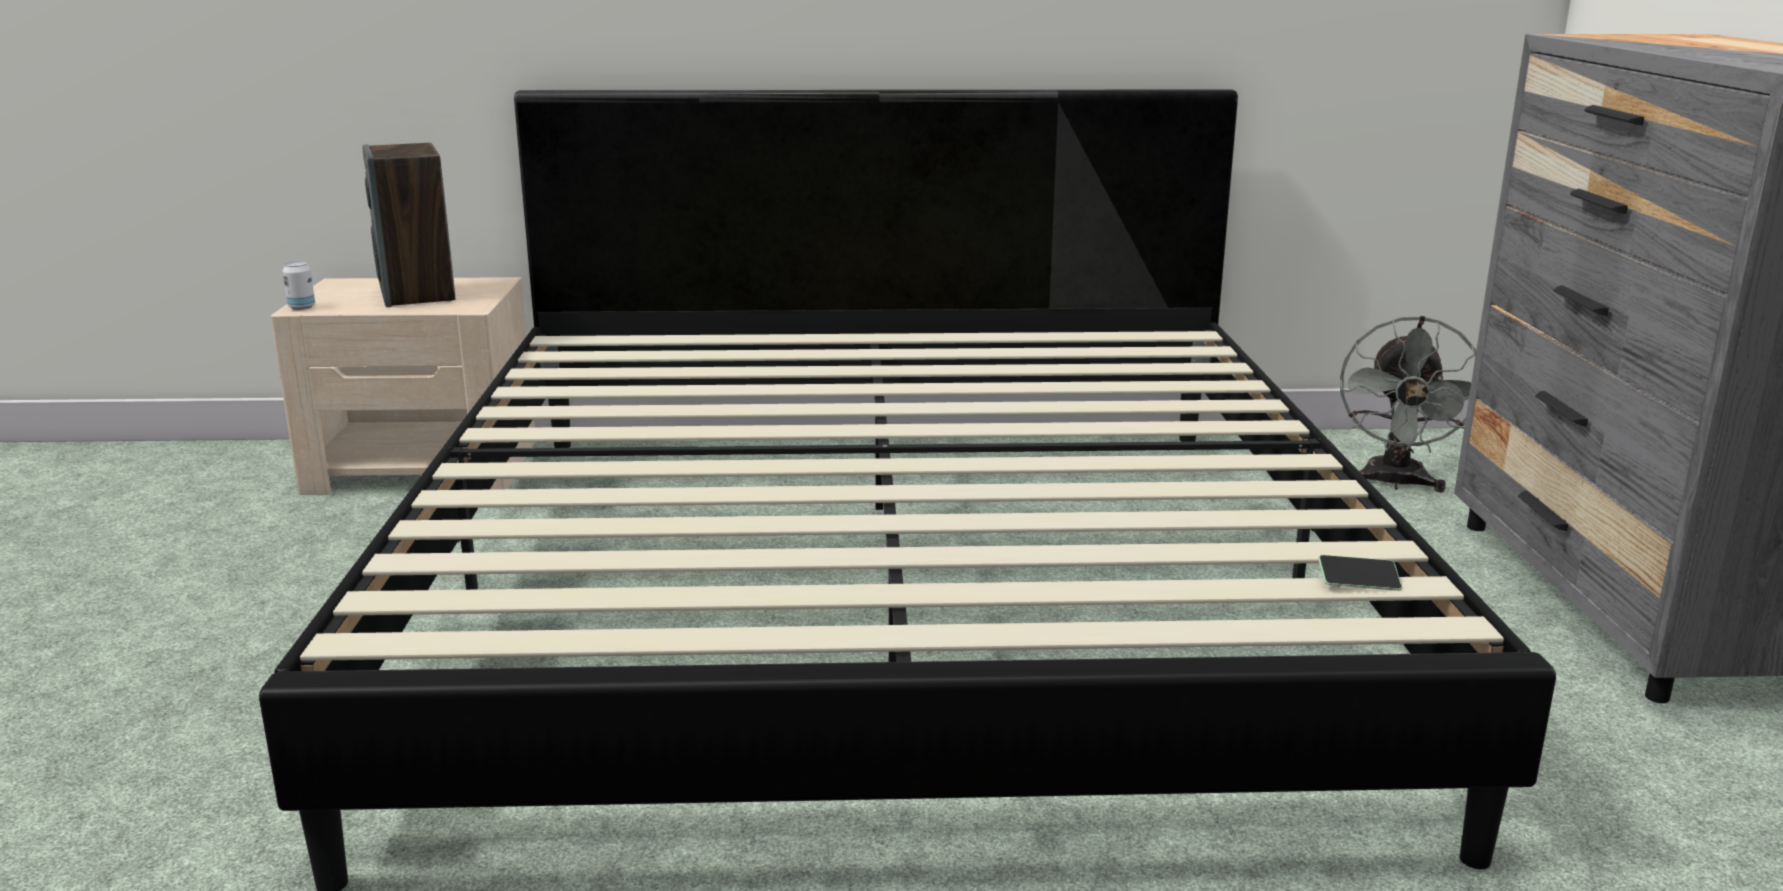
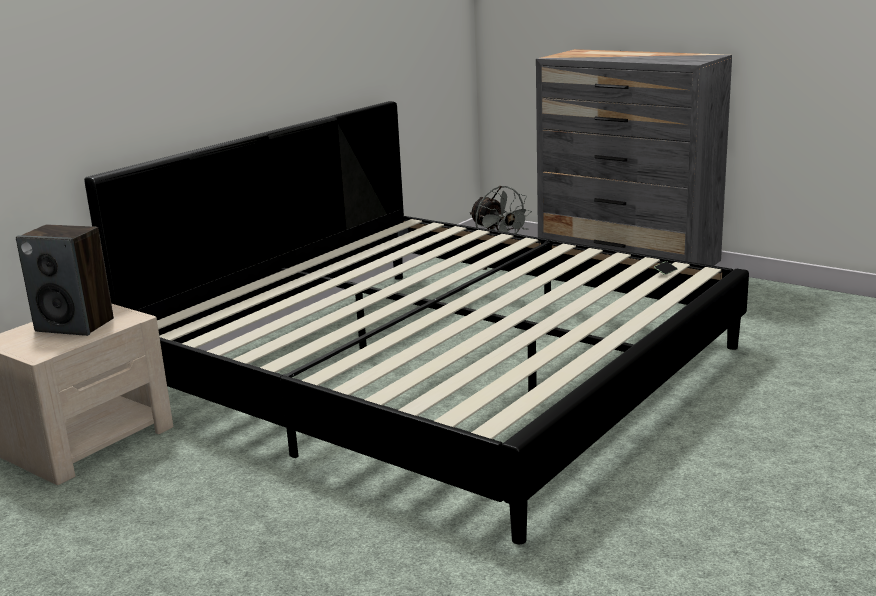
camera: 50 degrees left, 0 degrees up
can [282,261,315,310] -> none

